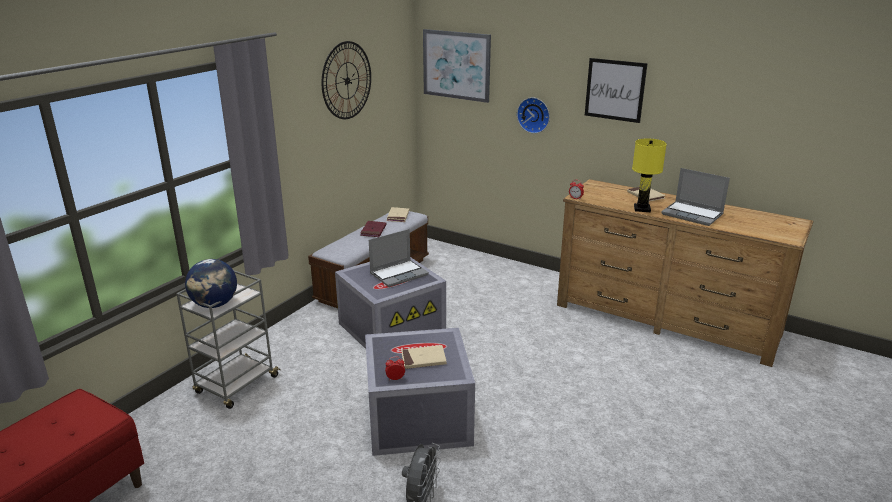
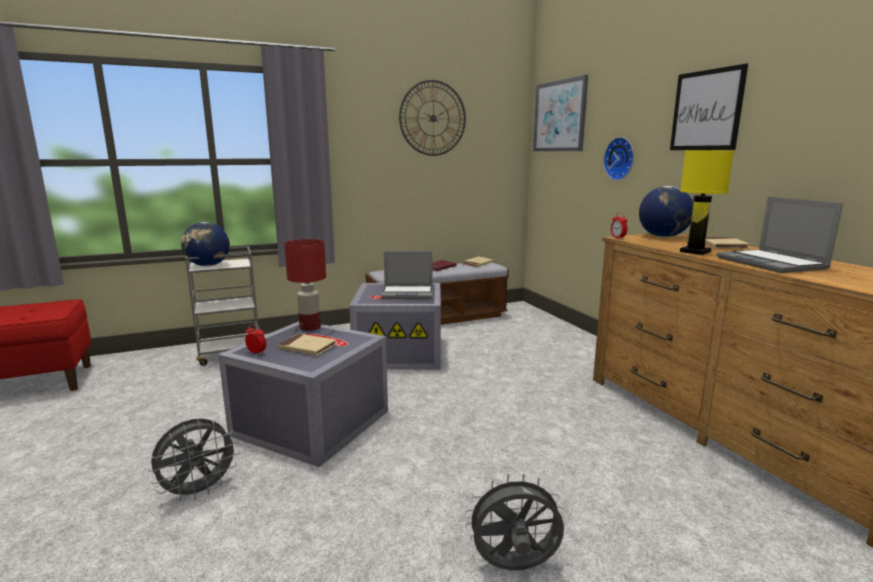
camera: 35 degrees right, 10 degrees down
none -> red table lamp [284,239,326,331]
none -> grey fan [465,474,565,571]
none -> globe [639,186,693,237]

